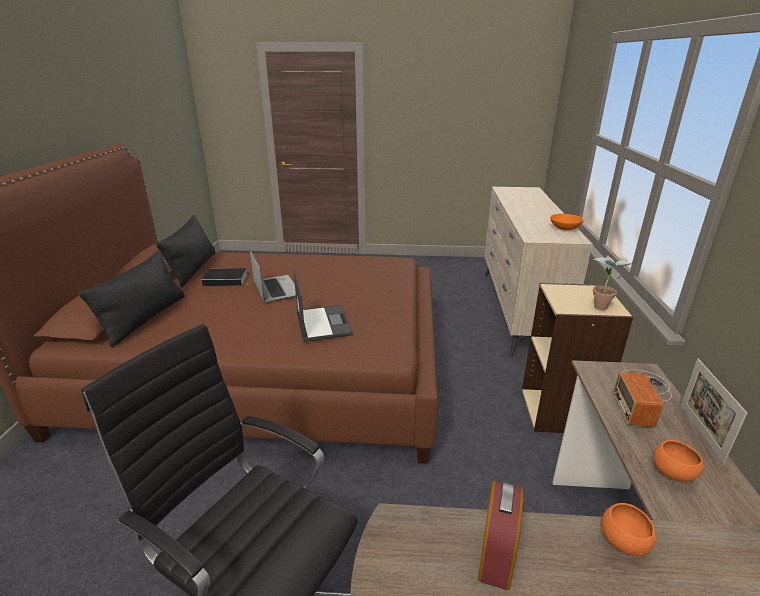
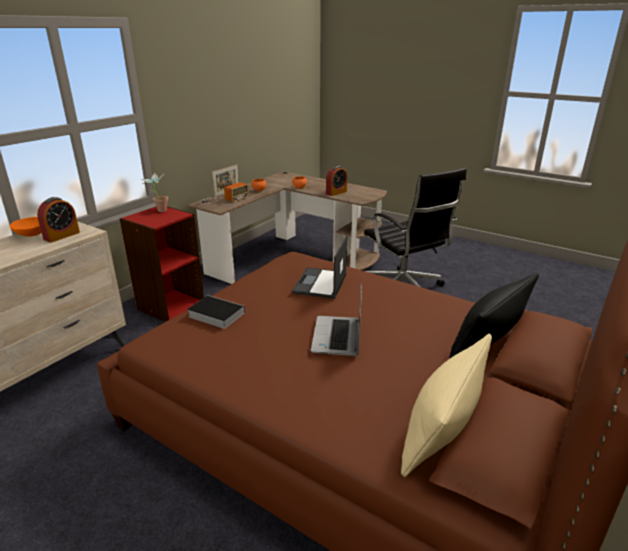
camera: 150 degrees left, 0 degrees up
black pillow [156,215,215,287] -> beige pillow [401,334,492,477]
book [202,268,249,286] -> book moved to [187,295,245,329]
beige bookcase [522,283,634,433] -> red bookcase [119,206,204,322]
none -> alarm clock [37,197,80,243]

